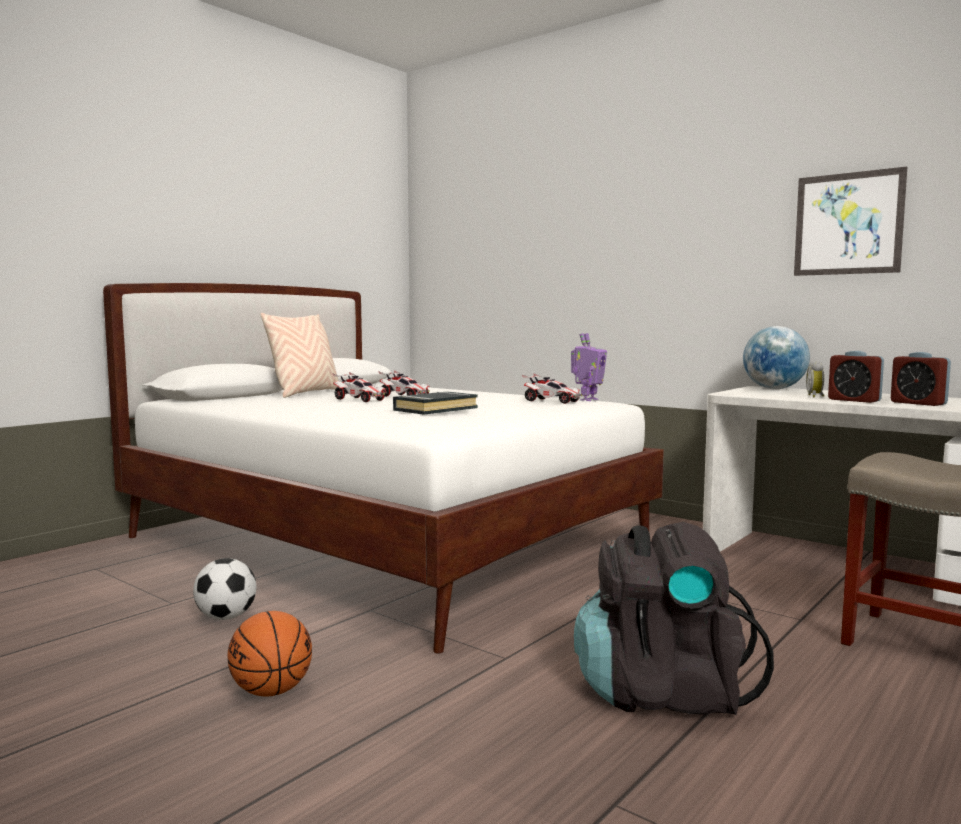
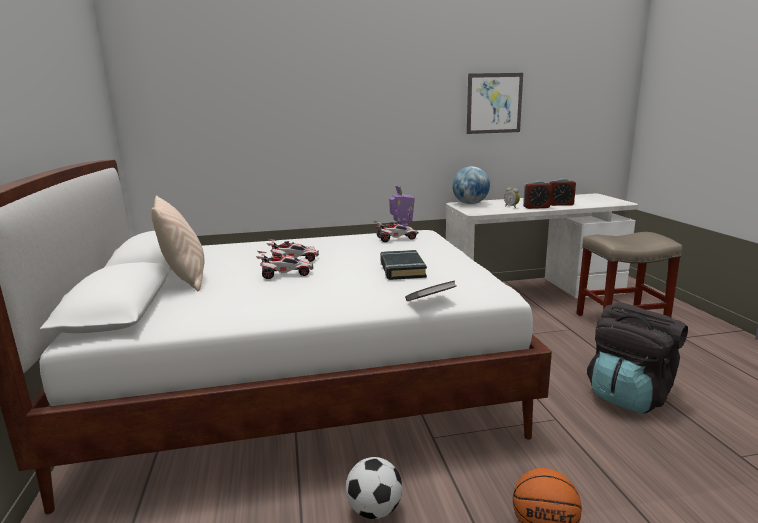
camera: 50 degrees left, 10 degrees up
none -> book [405,281,457,301]

